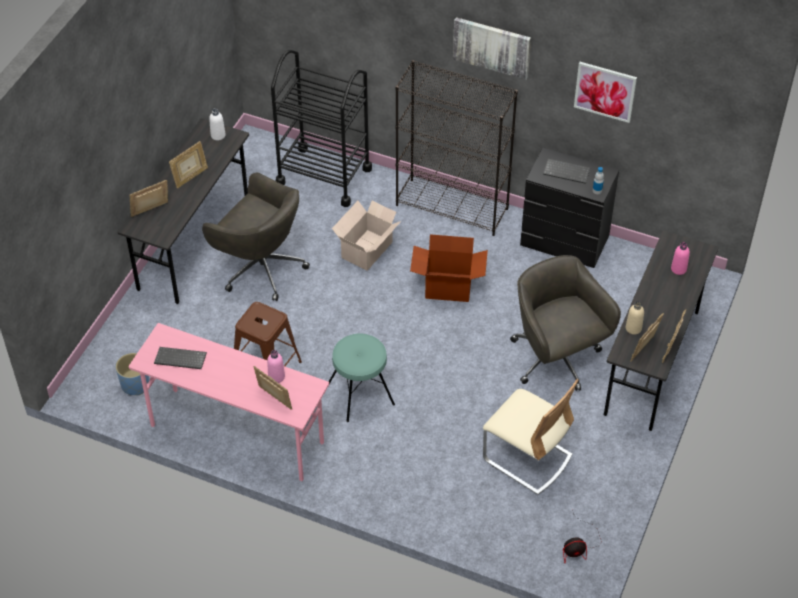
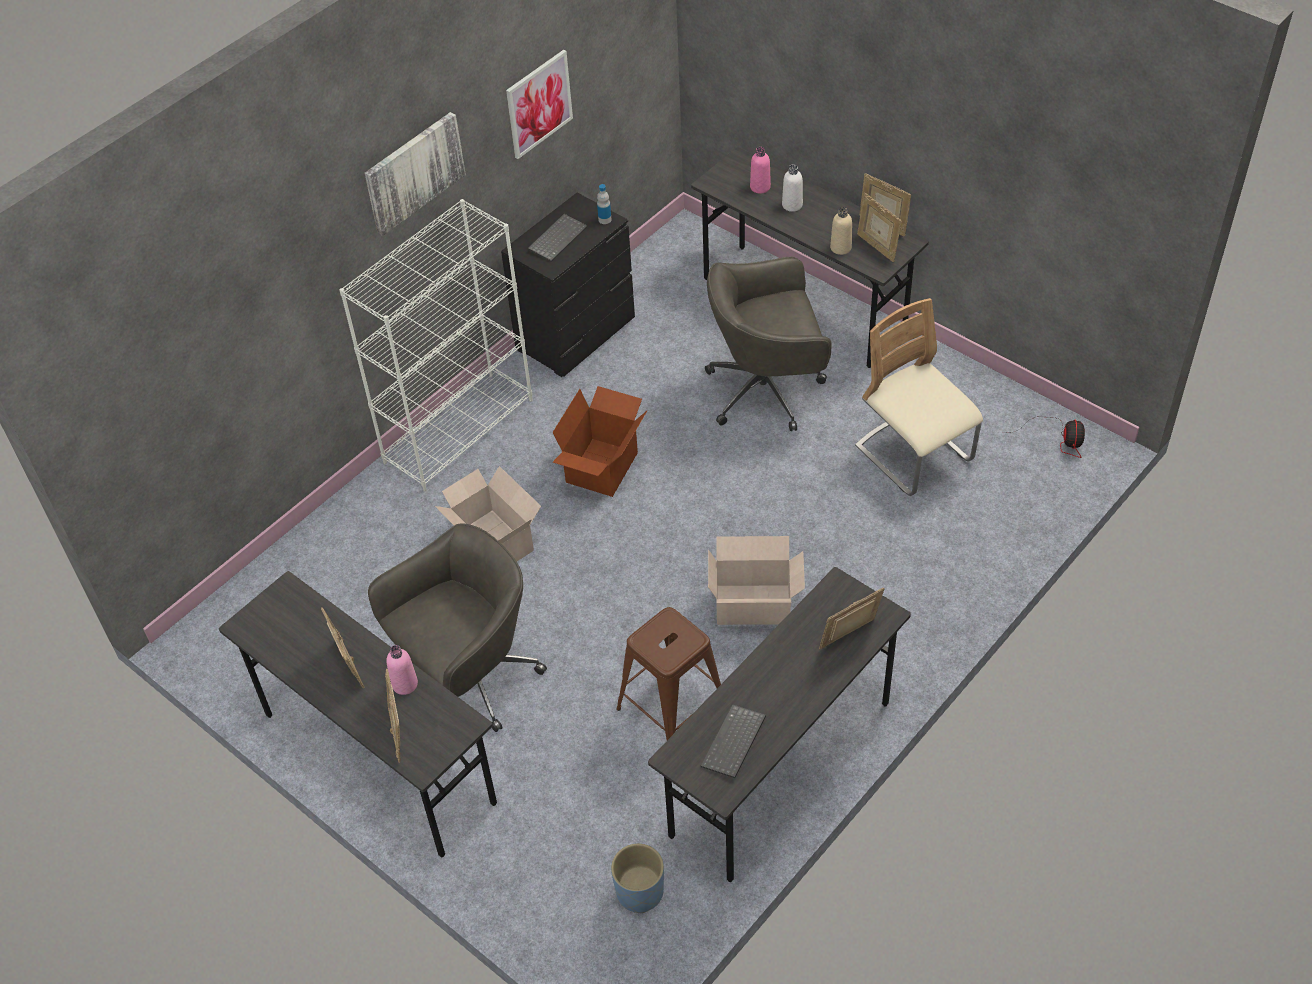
camera: 70 degrees left, 0 degrees up
pink desk [129,323,329,481] -> grey desk [648,567,911,882]
white bottle [209,108,226,140] -> white bottle moved to [782,164,803,212]
pink bottle [267,350,285,383] -> pink bottle moved to [386,645,418,695]
black cart [271,50,372,207] -> none
turquoise stool [329,333,395,422] -> cardboard box [708,536,805,625]
black bookcase [395,60,518,236] -> white bookcase [339,199,533,491]
beige chair [483,379,579,495] -> beige chair turned 90 degrees counterclockwise [855,298,983,496]

